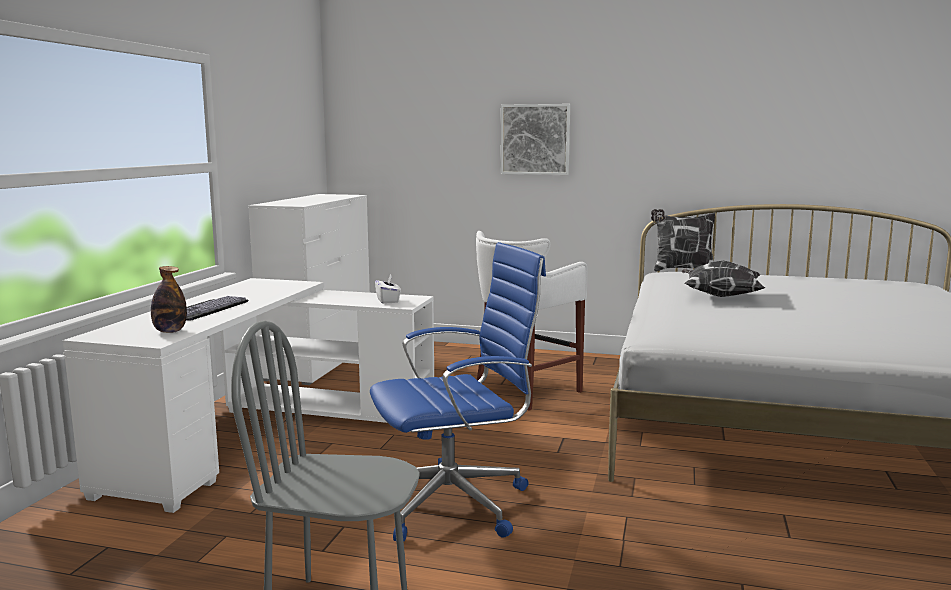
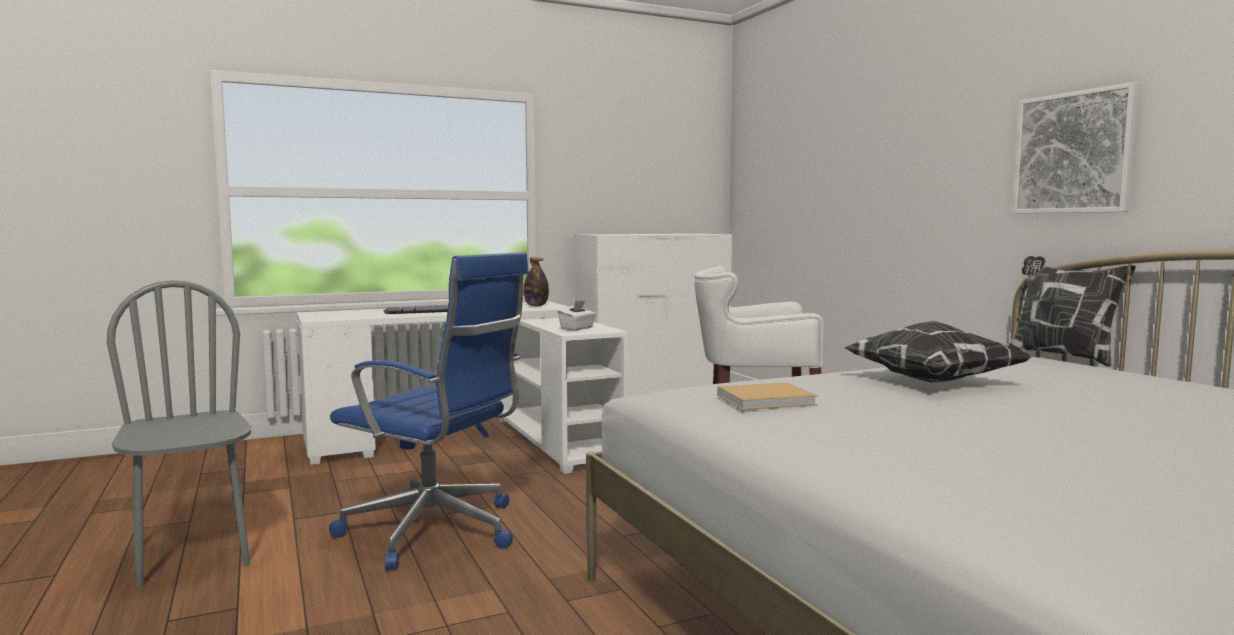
camera: 50 degrees right, 5 degrees down
bottle [151,266,187,333] -> bottle moved to [524,257,549,306]
picture [500,104,570,175] -> picture moved to [1012,82,1140,213]
none -> beige book [717,382,818,410]

